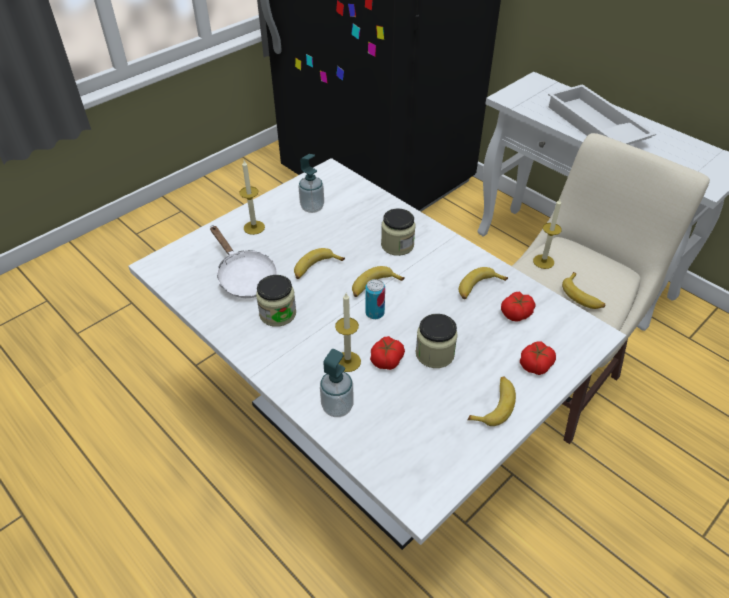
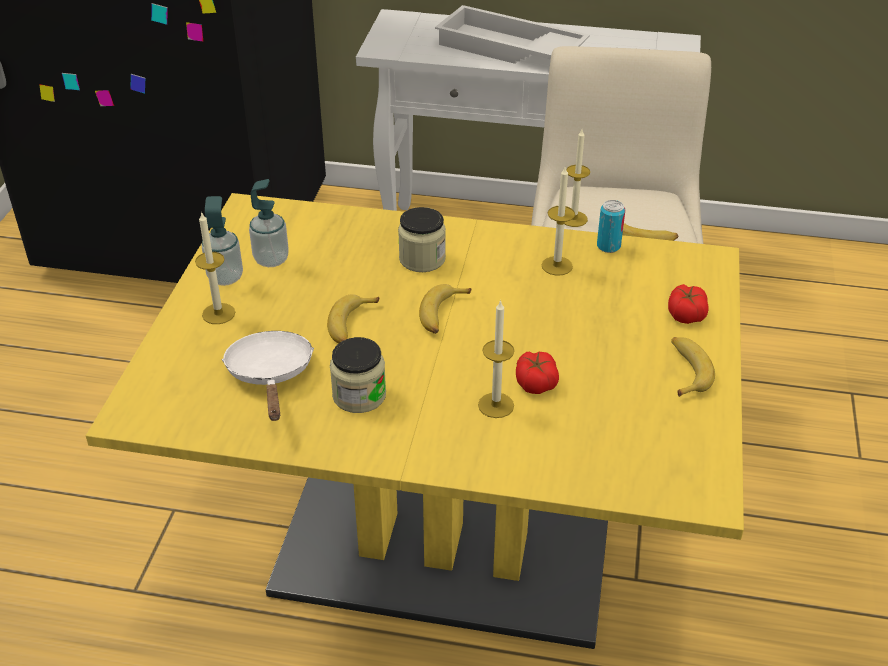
camera: 35 degrees left, 5 degrees down
white dining table [128,158,626,550] -> yellow dining table [86,193,744,649]
white frying pan [210,226,277,298] -> white frying pan turned 120 degrees counterclockwise [221,331,314,421]
soap dispenser [320,349,354,417] -> soap dispenser moved to [202,196,243,286]
can [365,279,385,319] -> can moved to [597,200,625,253]
jar [416,314,458,368] -> none
banana [459,267,508,299] -> candle [542,167,575,276]
tomato [501,292,535,322] -> none

